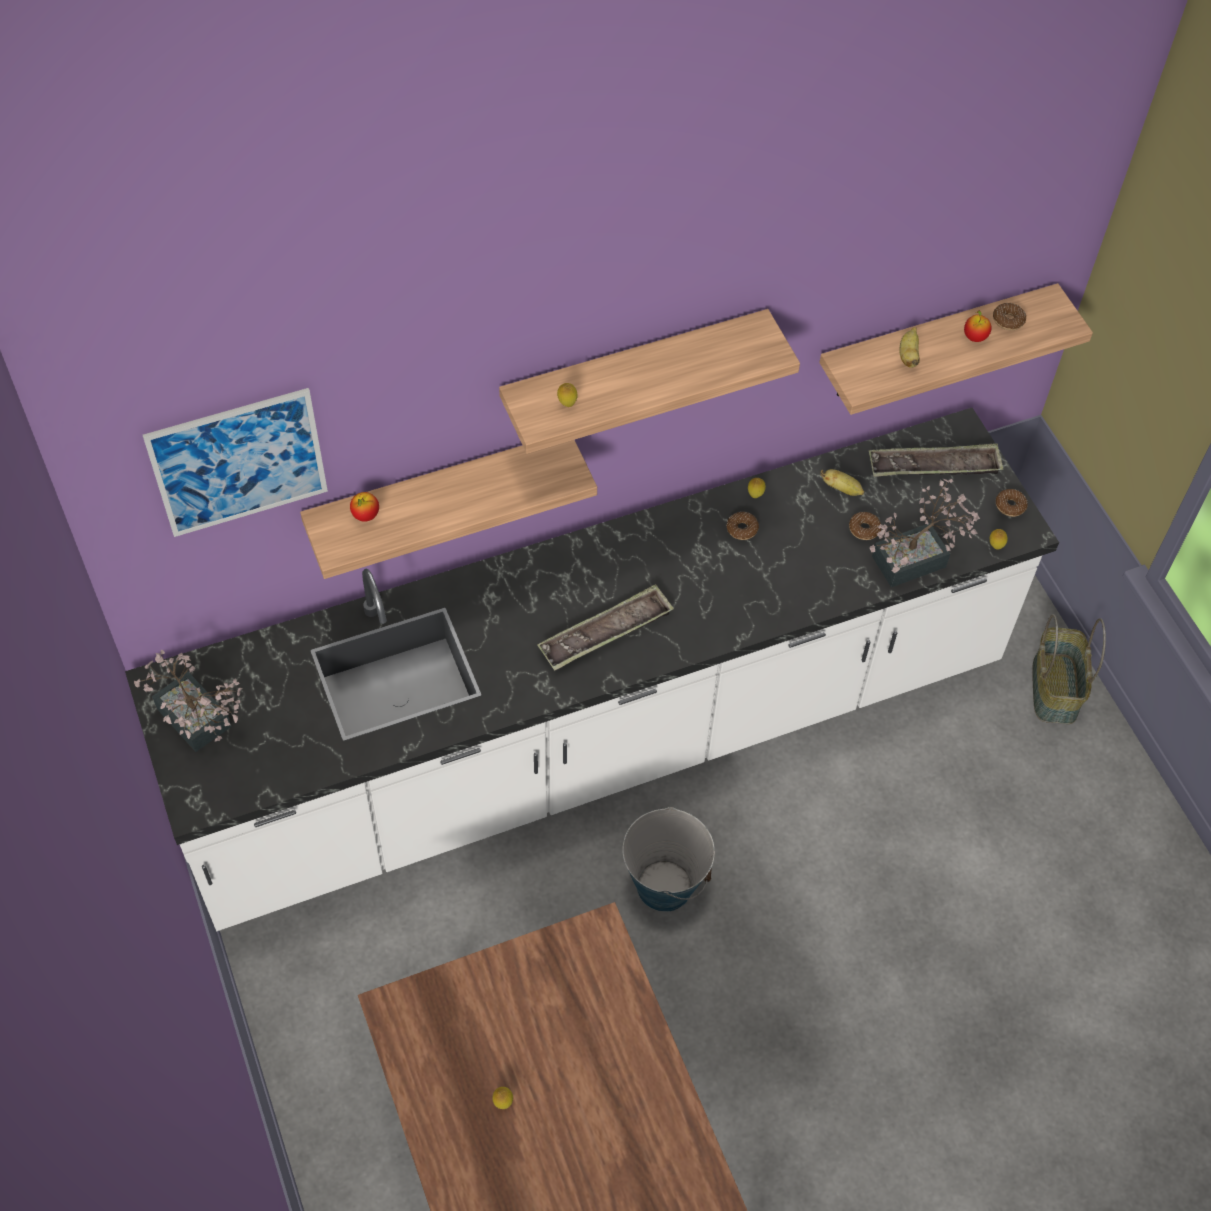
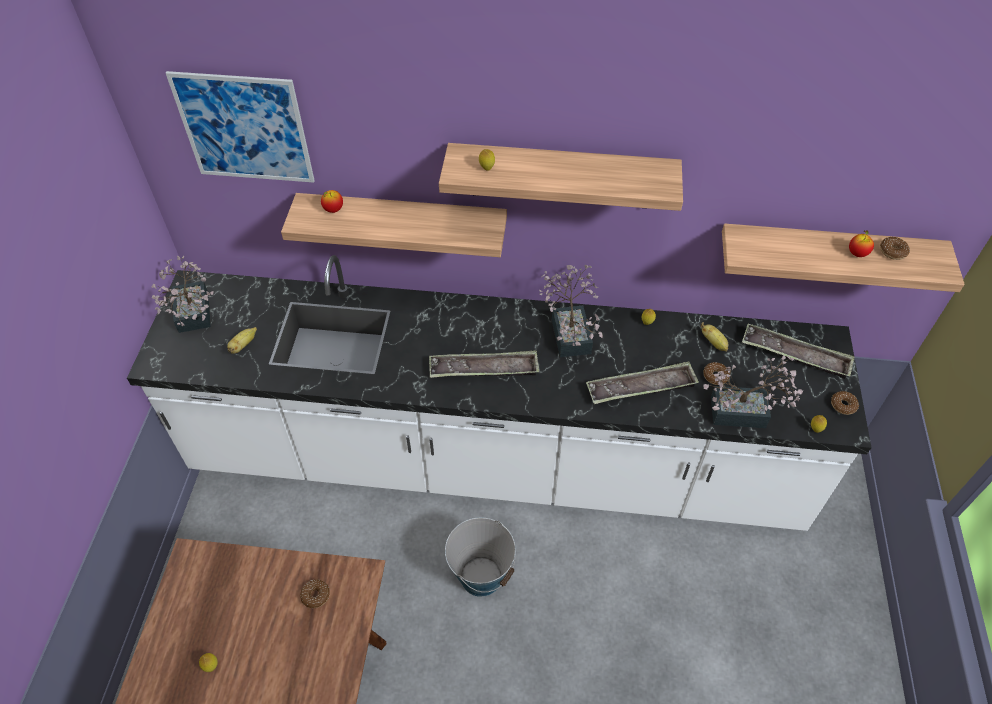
camera: 30 degrees right, 5 degrees down
donut [726,512,759,540] -> donut moved to [300,580,330,608]
banana [899,327,920,368] -> banana moved to [227,327,257,354]
basket [1032,614,1106,724] -> none
none -> potted plant [539,265,603,357]
none -> tray [586,361,699,404]

